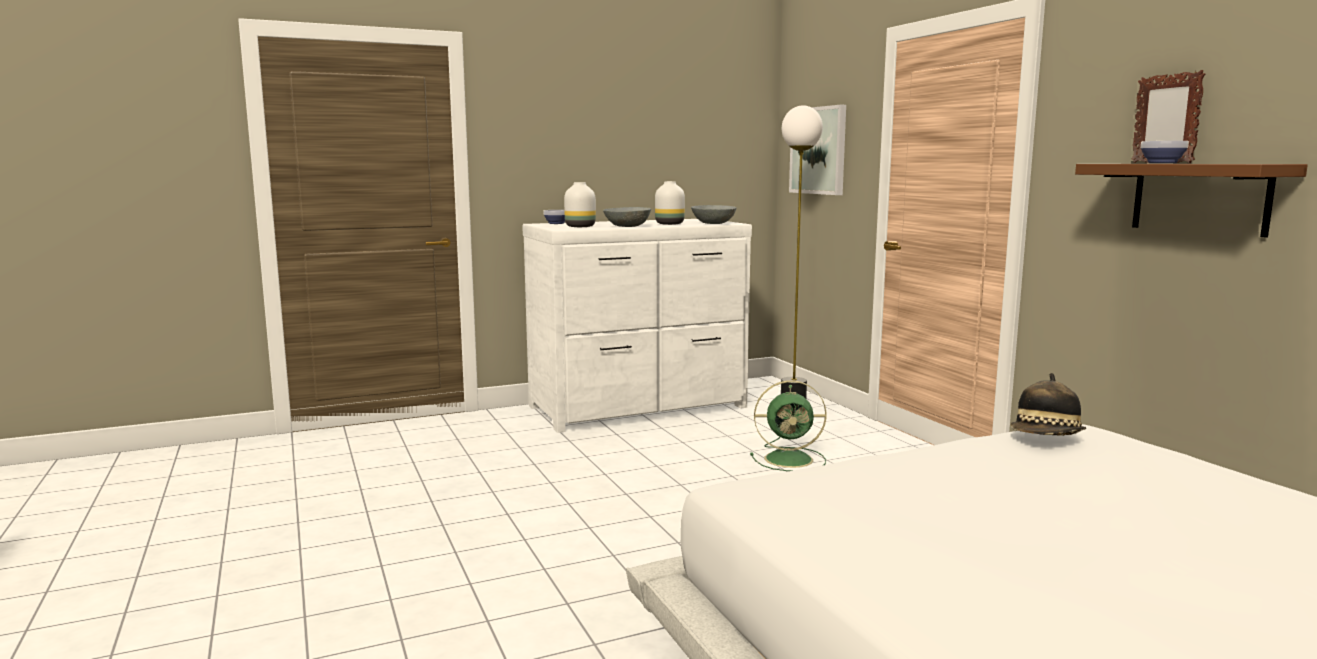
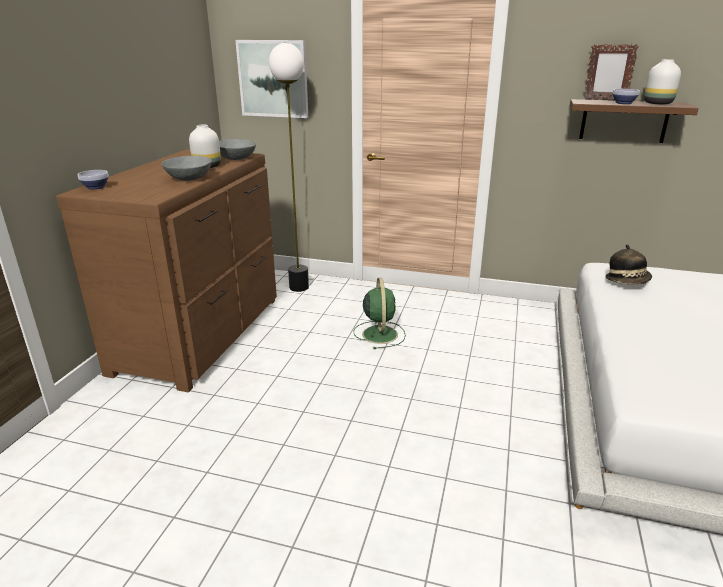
camera: 50 degrees left, 15 degrees up
white dresser [522,219,752,433] -> brown dresser [56,149,277,392]
white vase [564,182,596,227] -> white vase moved to [644,59,681,104]
green fan [750,380,827,471] -> green fan turned 45 degrees counterclockwise [353,278,406,349]

